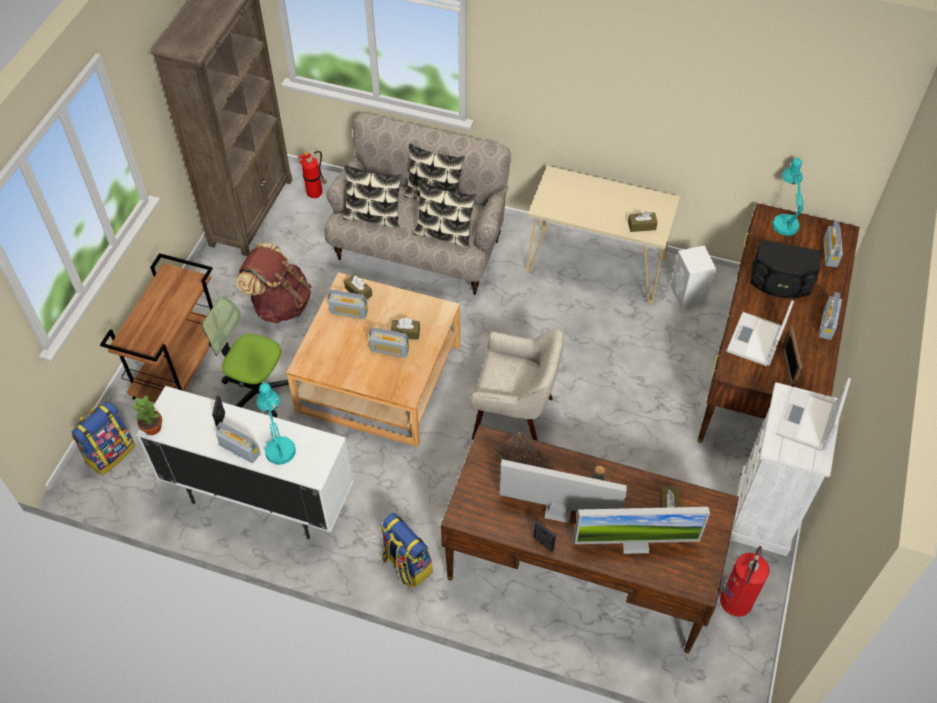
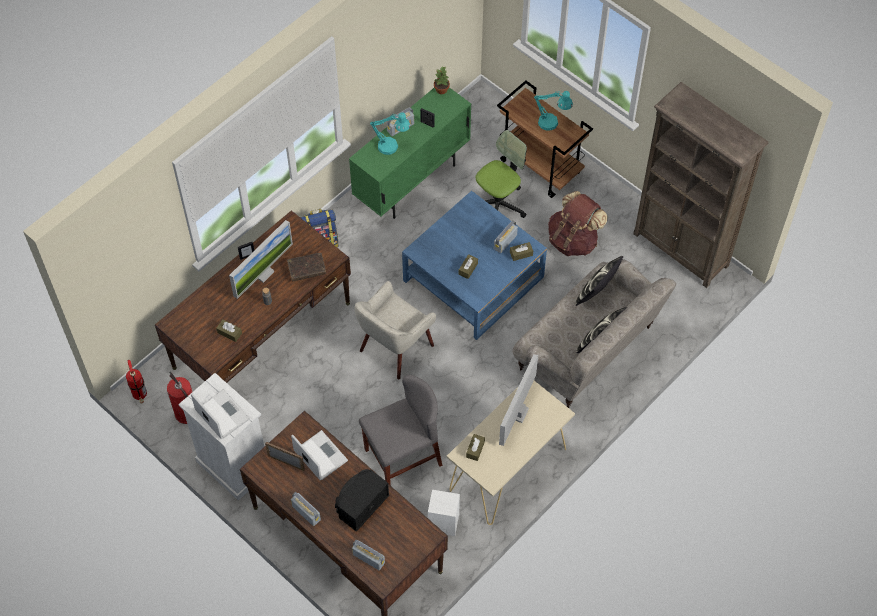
camera: 115 degrees right, 5 degrees up
backpack [71,401,135,475] -> none
white cabinet [137,386,353,539] -> green cabinet [349,87,471,219]
beige coffee table [286,272,460,447] -> blue coffee table [402,191,547,340]
fire extinguisher [298,151,327,198] -> fire extinguisher moved to [126,360,147,404]
radio [369,327,409,358] -> none
pillow [413,181,477,249] -> none
monitor [573,507,710,554] -> monitor moved to [499,354,538,446]
turquoise table lamp [772,158,804,236] -> turquoise table lamp moved to [534,91,573,131]
none -> grey chair [359,375,442,486]

